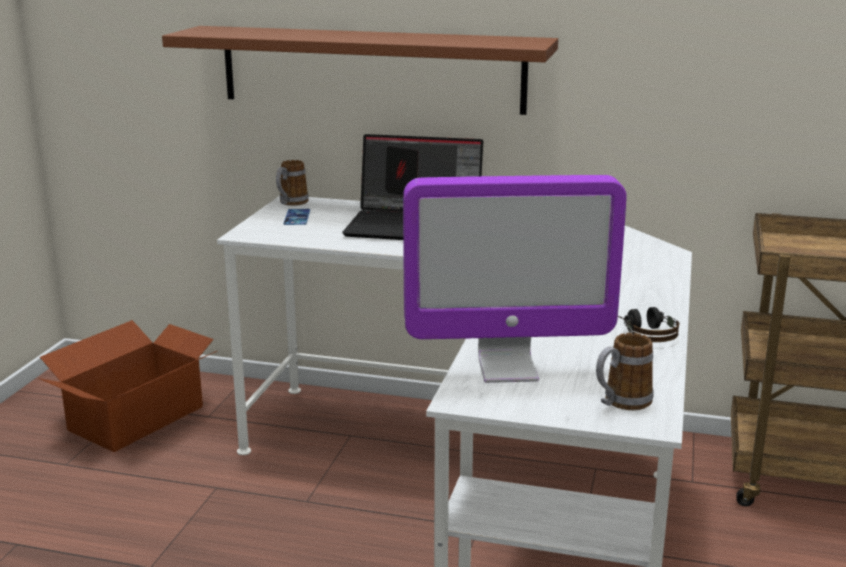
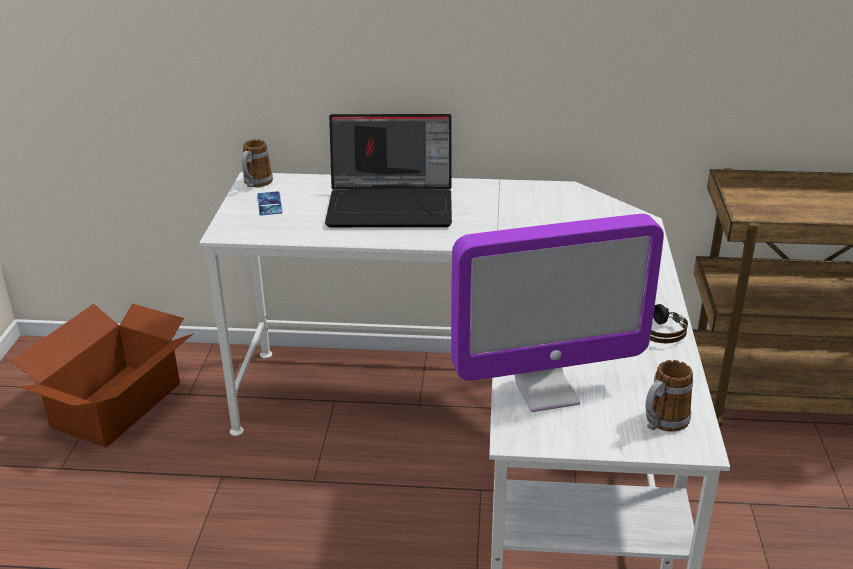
camera: 10 degrees left, 10 degrees up
brown shelf [162,26,558,115] -> none

